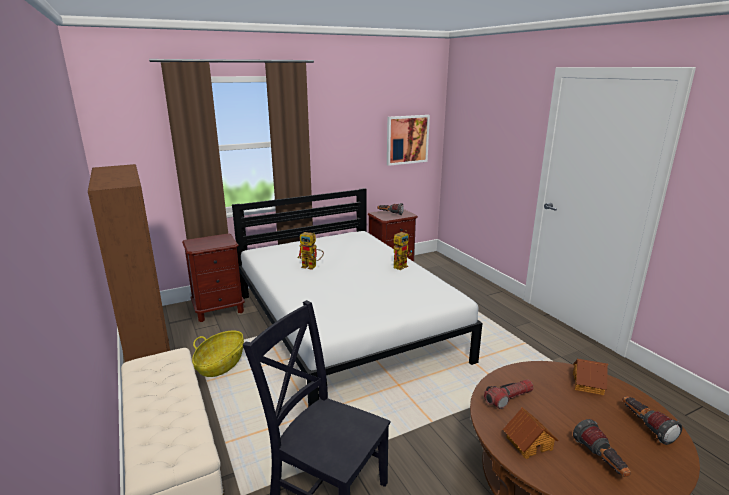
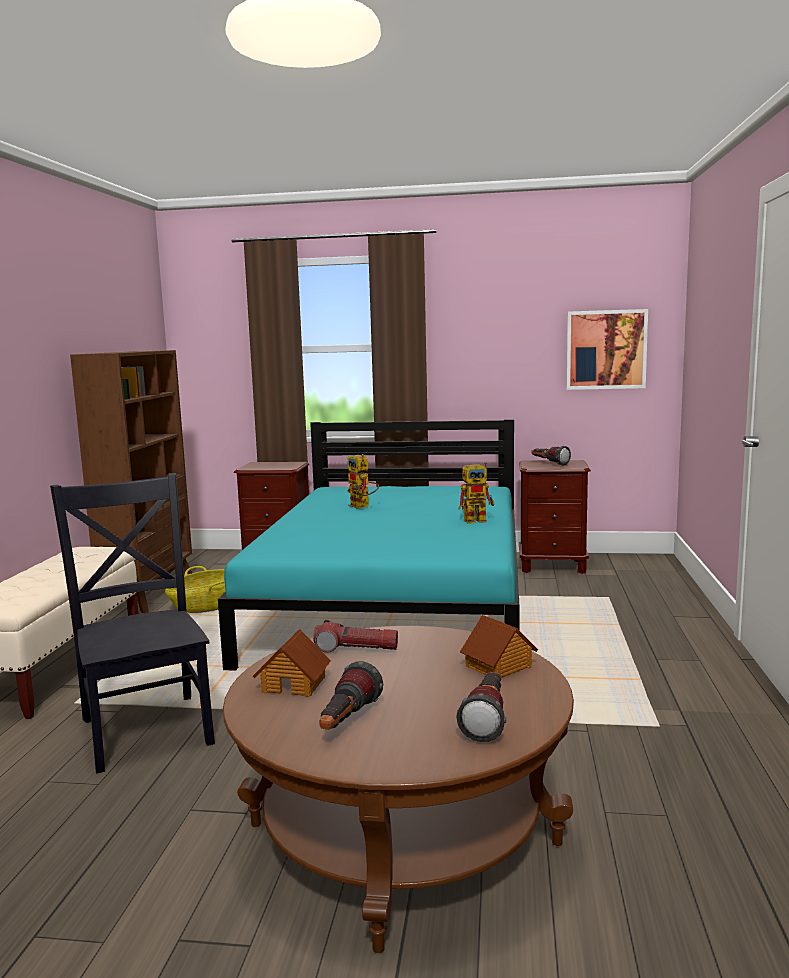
camera: 35 degrees right, 10 degrees down
white bed [232,188,482,407] -> turquoise bed [218,419,519,671]

